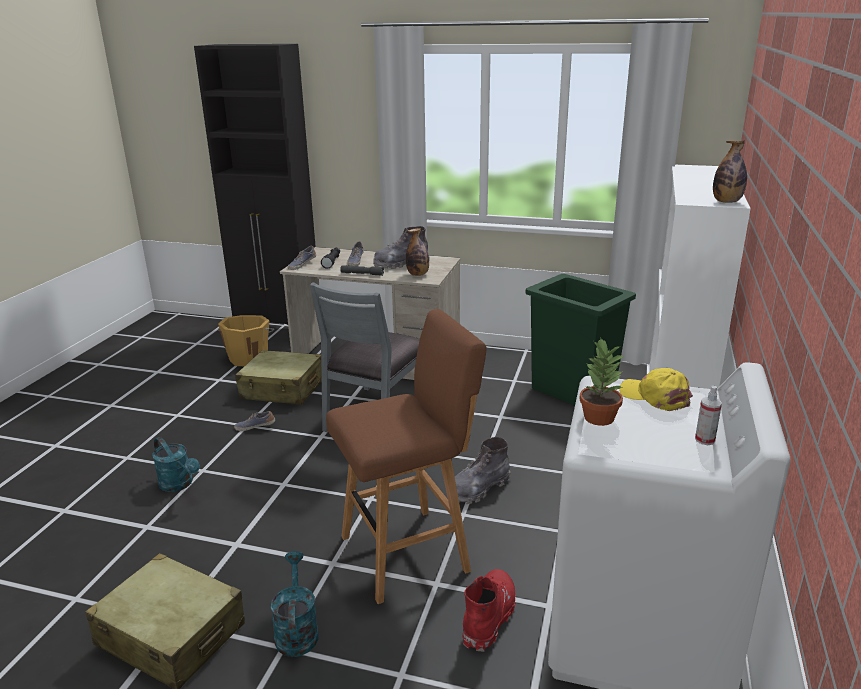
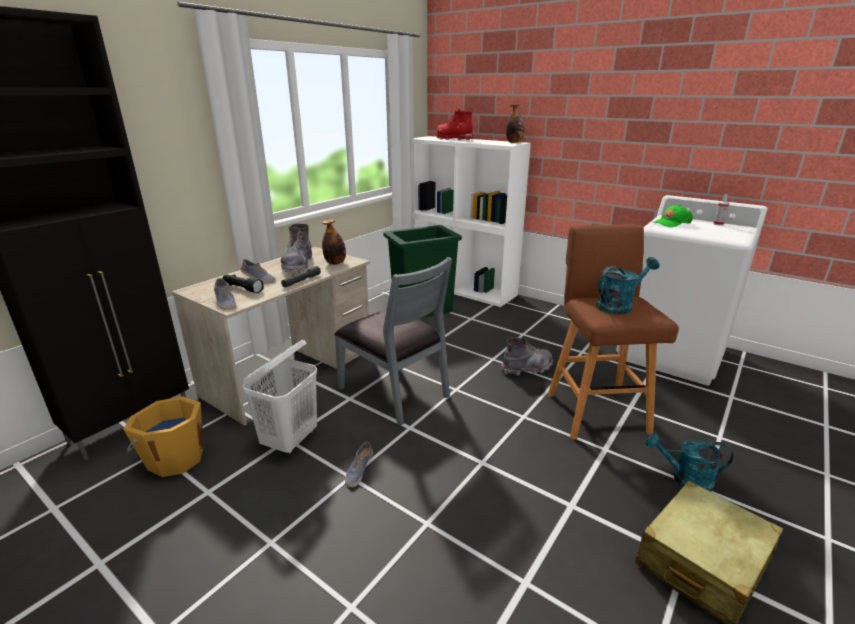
camera: 70 degrees left, 0 degrees up
turquoise watering can [152,437,200,492] -> turquoise watering can moved to [596,257,660,314]
beige suitcase [235,350,322,405] -> white laundry basket [242,340,317,454]
grey boot [455,437,511,504] -> grey boot turned 90 degrees counterclockwise [501,338,553,375]
red boot [463,569,516,651] -> red boot moved to [436,109,473,140]
potted plant [579,338,624,426] -> none
yellow cap [619,368,693,411] -> green cap [654,205,693,227]

